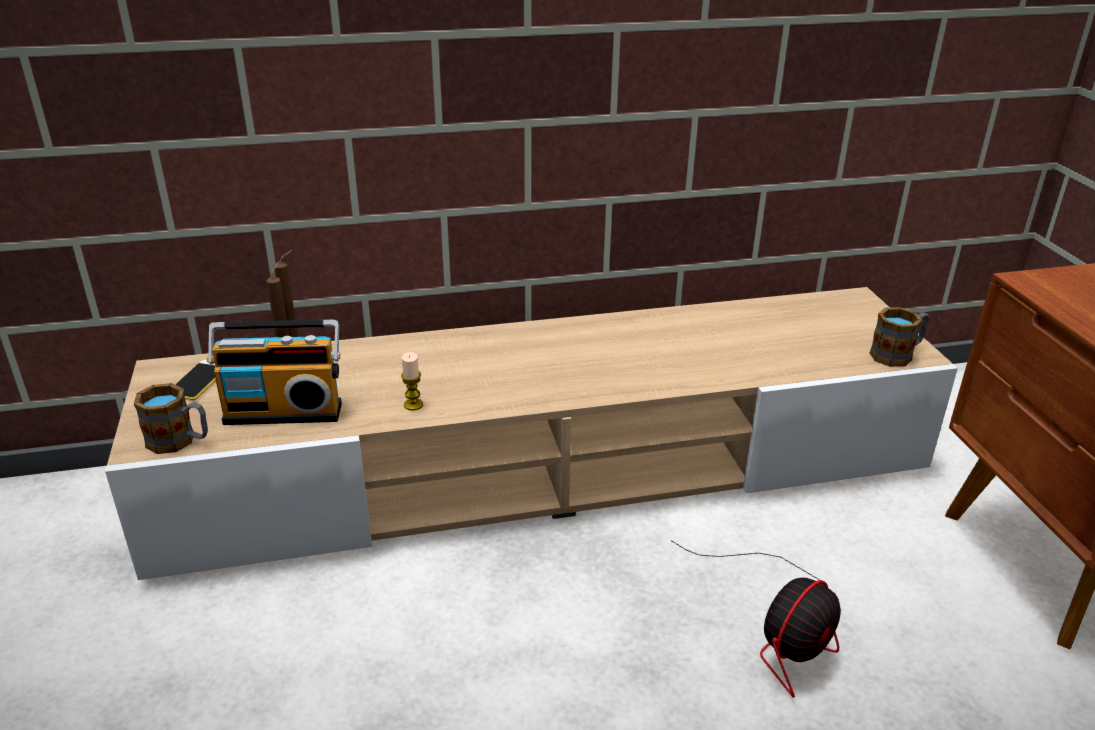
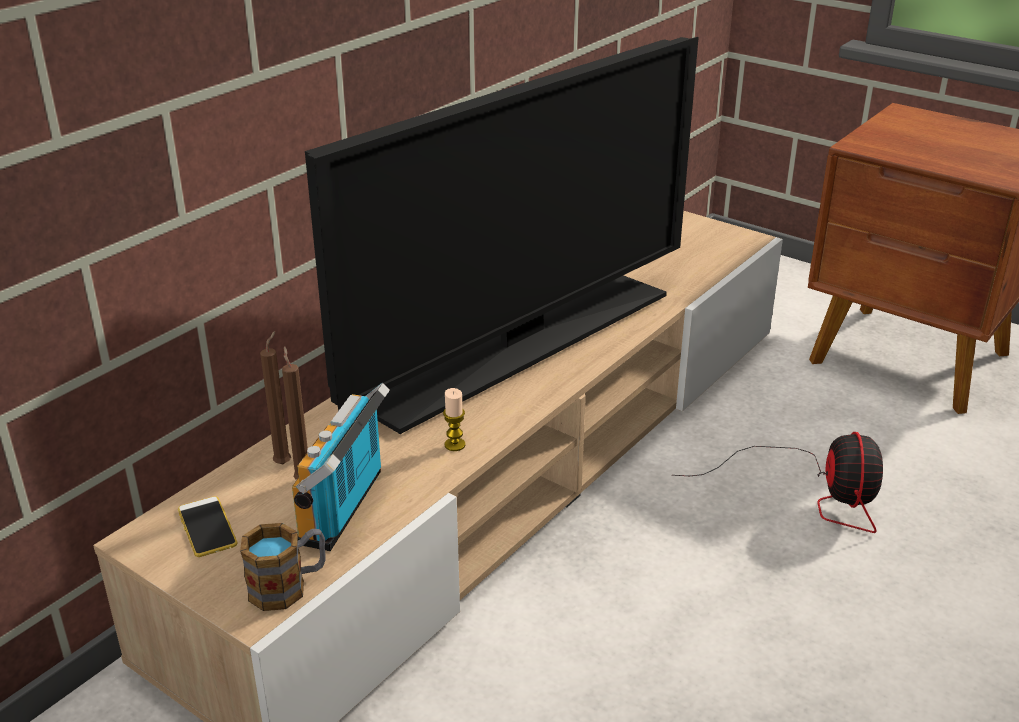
camera: 40 degrees left, 0 degrees up
radio [207,320,342,425] -> radio turned 150 degrees clockwise [292,383,389,551]
mug [870,307,929,367] -> none
none -> television [305,37,699,434]

